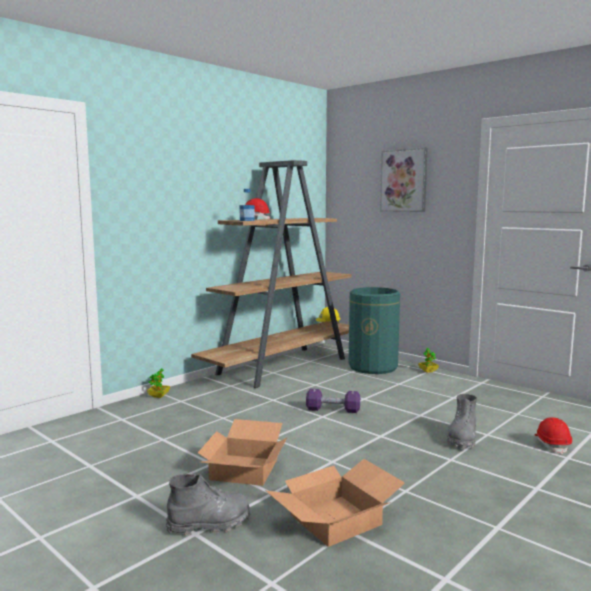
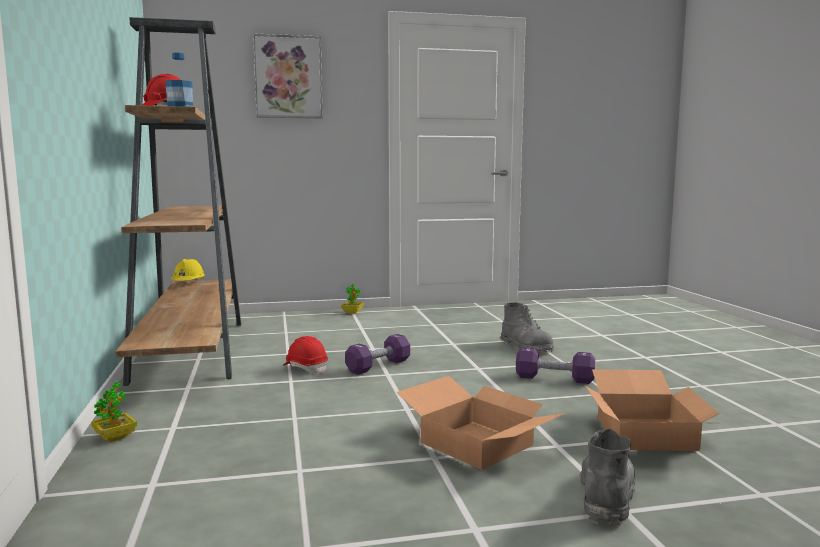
camera: 55 degrees left, 0 degrees up
green trash can [349,287,400,374] -> none
red hard hat [534,417,572,454] -> red hard hat moved to [283,336,328,373]
none -> purple dumbbell [516,348,595,384]

